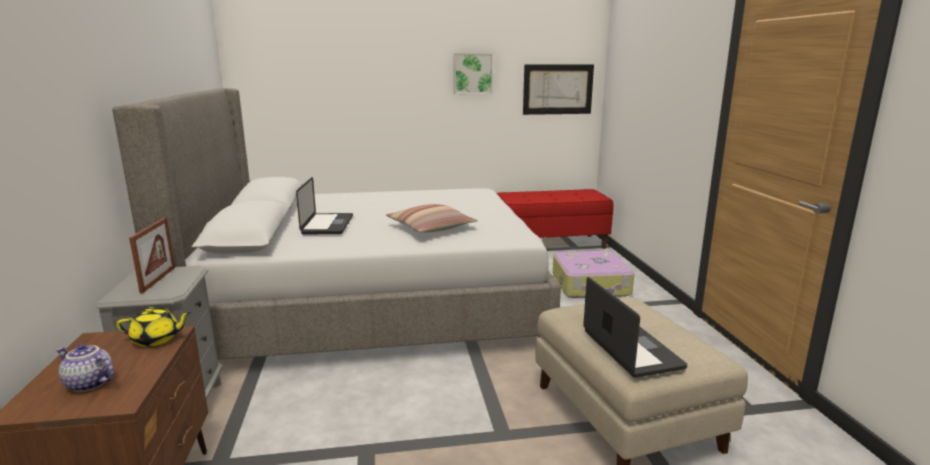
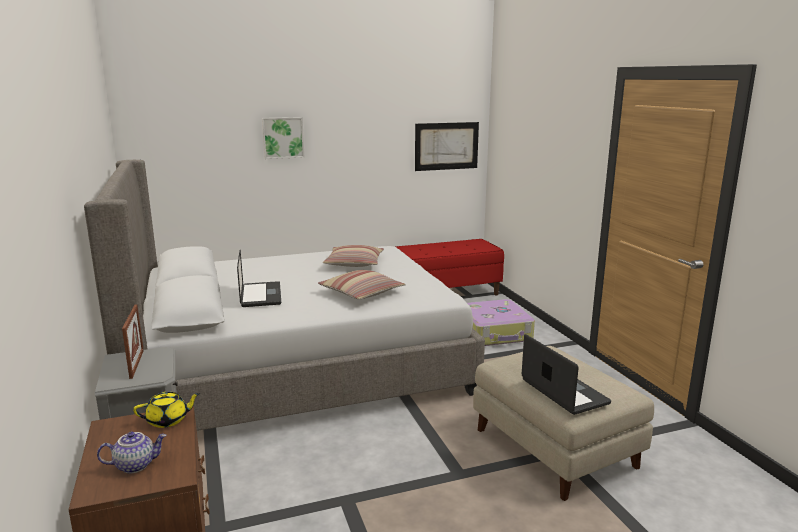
camera: 10 degrees left, 0 degrees up
teapot [56,344,114,392] -> teapot turned 150 degrees clockwise [97,432,167,473]
picture [454,53,493,94] -> picture moved to [262,117,304,159]
none -> pillow [323,245,384,267]

